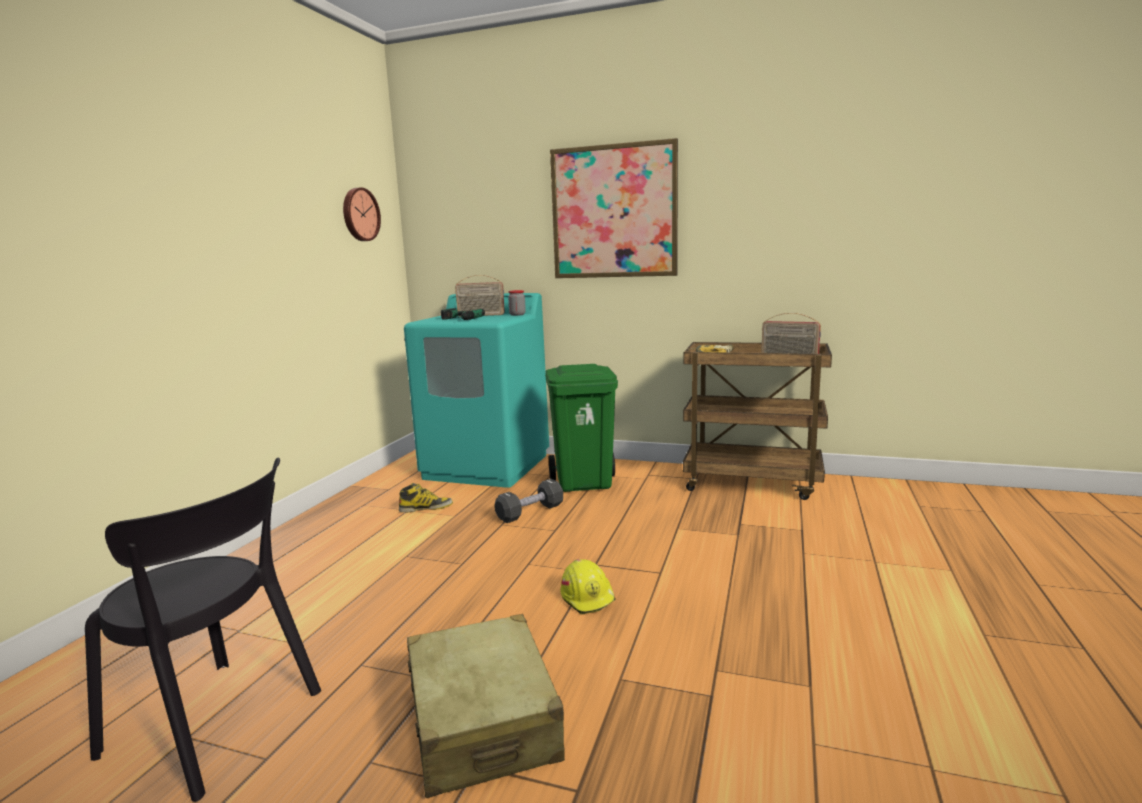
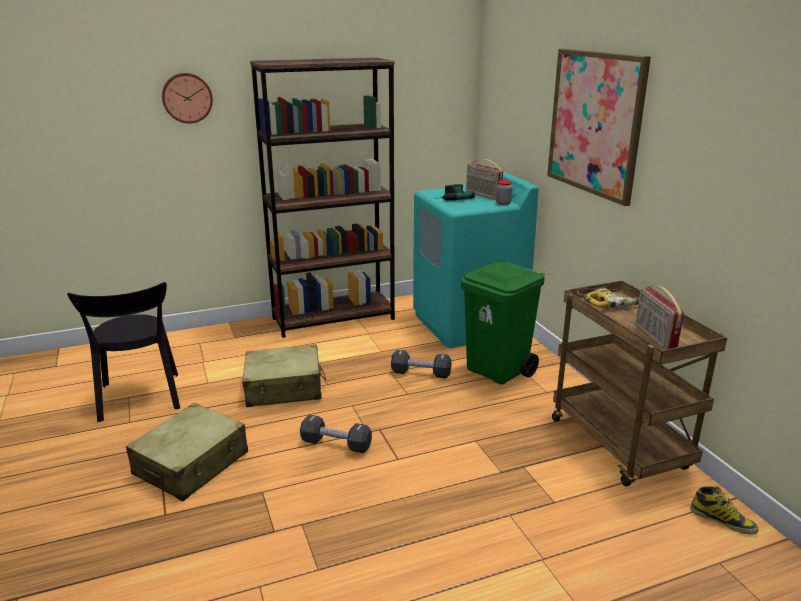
camera: 50 degrees right, 10 degrees up
wall clock [343,187,381,241] -> wall clock moved to [162,73,213,124]
boot [399,483,453,513] -> boot moved to [690,486,759,535]
yellow hard hat [560,559,616,614] -> black dumbbell [300,415,372,453]
none -> beige suitcase [242,344,326,407]
none -> brown bookcase [250,57,395,338]

